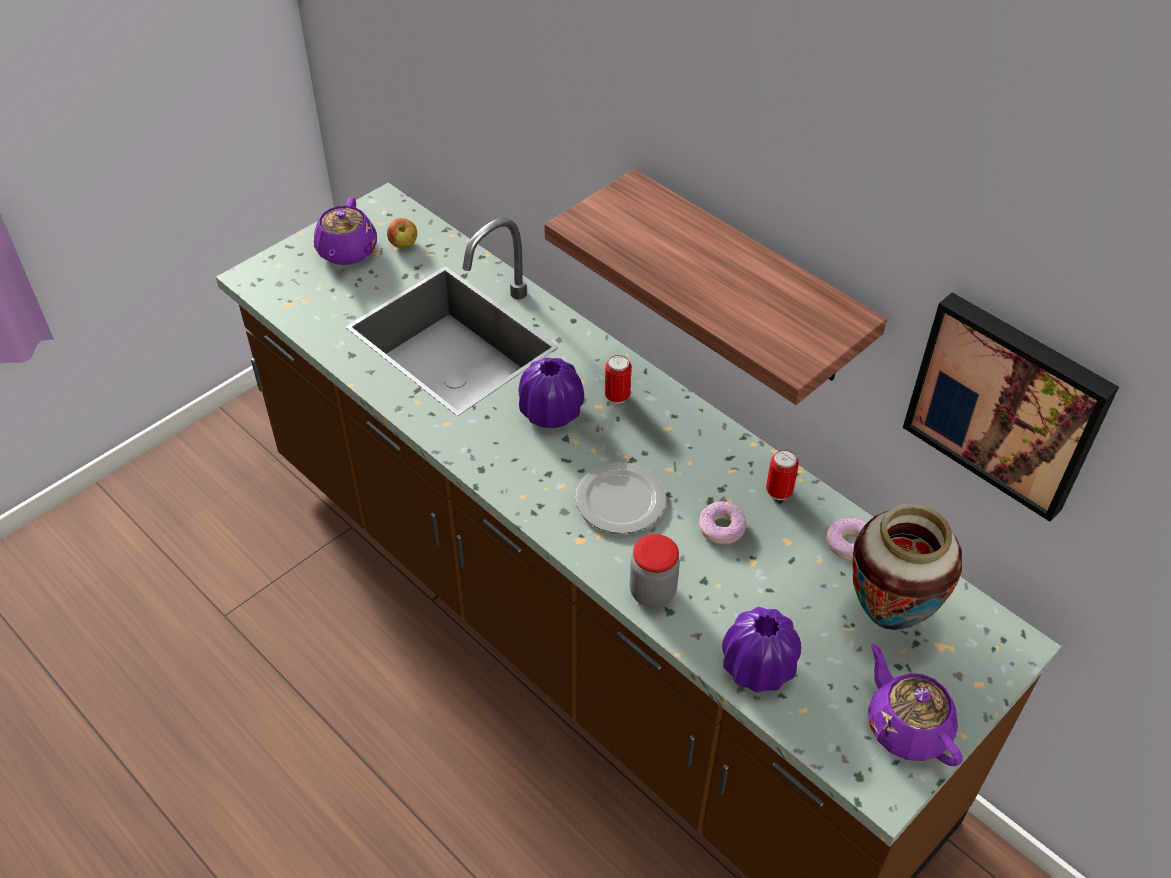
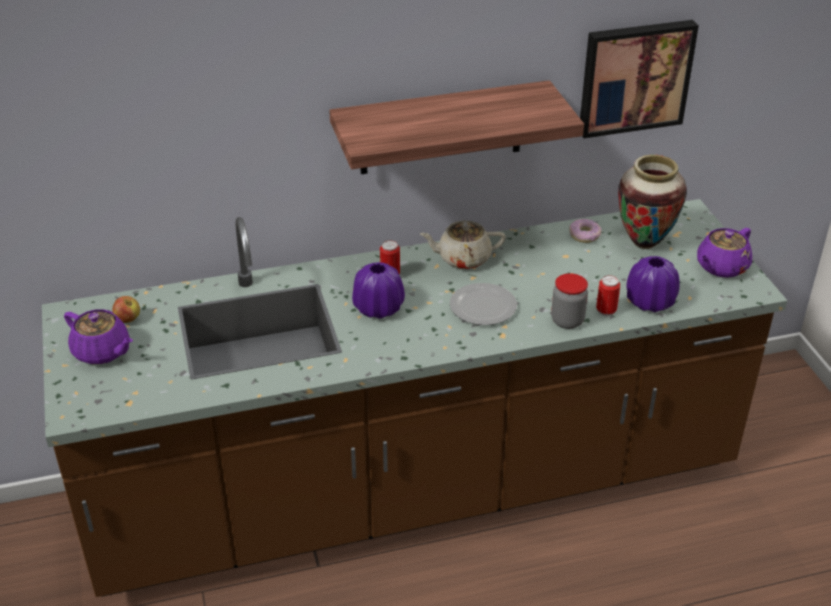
camera: 60 degrees left, 10 degrees down
donut [699,502,747,544] -> none
can [766,450,799,500] -> can moved to [596,275,620,316]
purple teapot [868,644,963,766] -> purple teapot turned 45 degrees counterclockwise [697,228,752,278]
none -> beige teapot [420,221,506,269]

